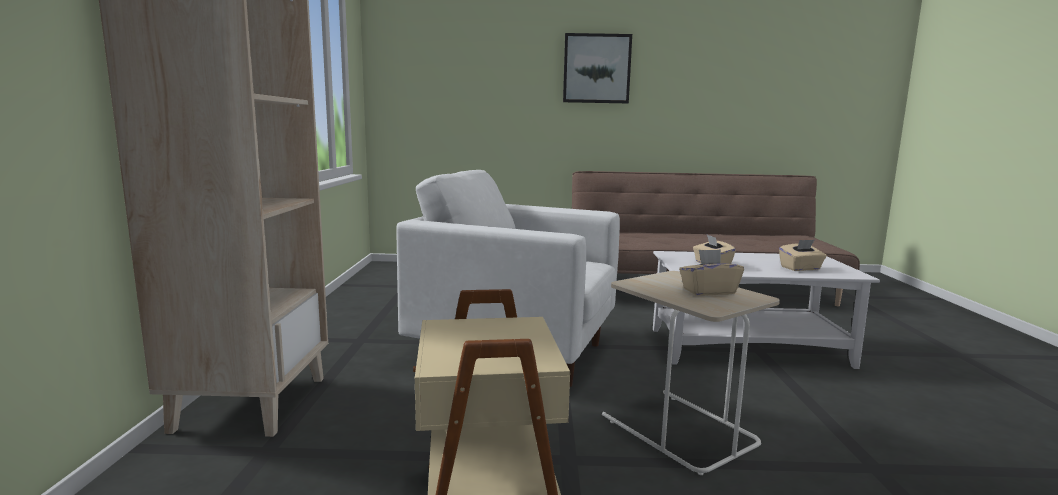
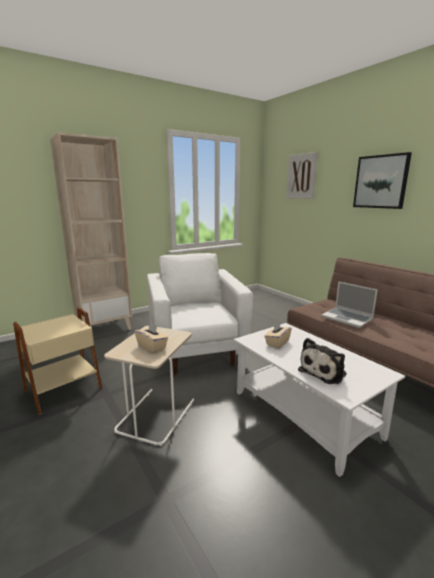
camera: 55 degrees right, 5 degrees up
beige tissue box [779,240,827,271] -> plush toy [298,338,347,384]
none -> picture [286,152,318,199]
none -> laptop [321,281,378,328]

